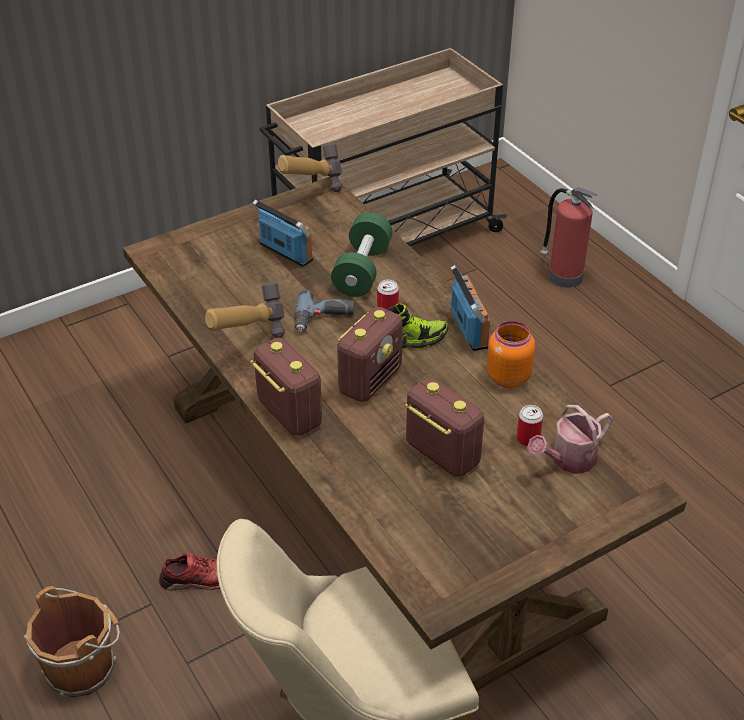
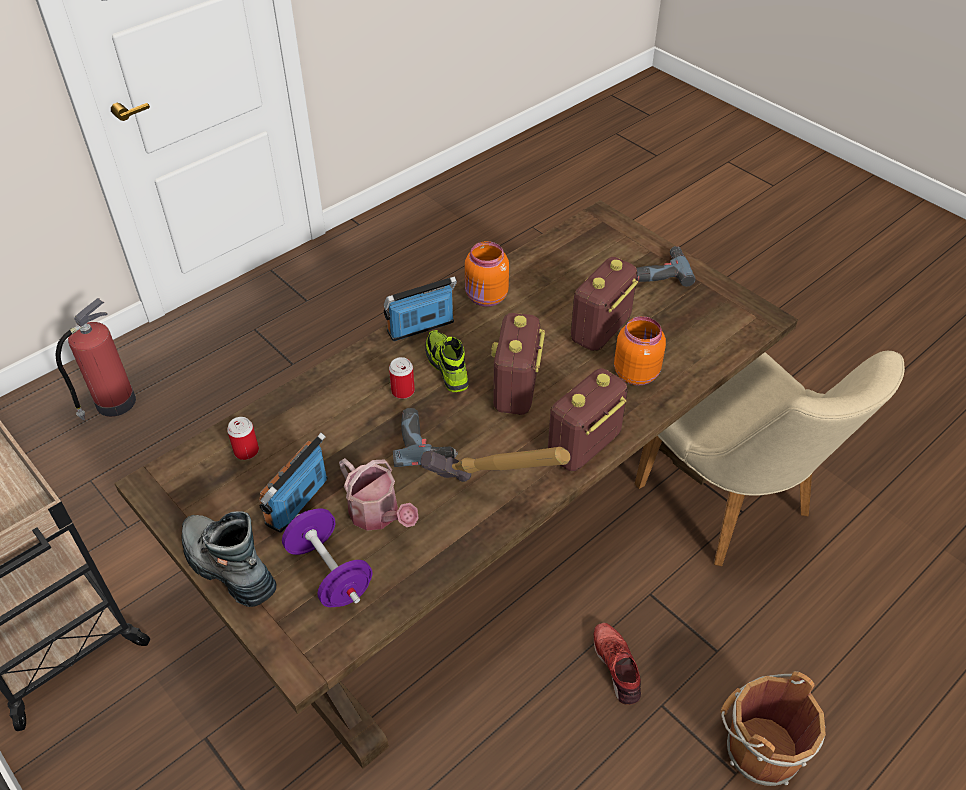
camera: 100 degrees left, 5 degrees up
hammer [278,143,342,192] -> none
green dumbbell [331,212,392,297] -> none
radio [337,307,403,402] -> radio turned 105 degrees counterclockwise [491,313,545,415]
can [516,405,543,447] -> can moved to [227,417,259,460]
watering can [527,405,613,474] -> watering can moved to [339,458,419,531]
none -> boot [182,511,276,607]
none -> purple dumbbell [282,508,372,607]
none -> orange jar [614,316,666,385]
none -> power drill [636,246,695,287]

